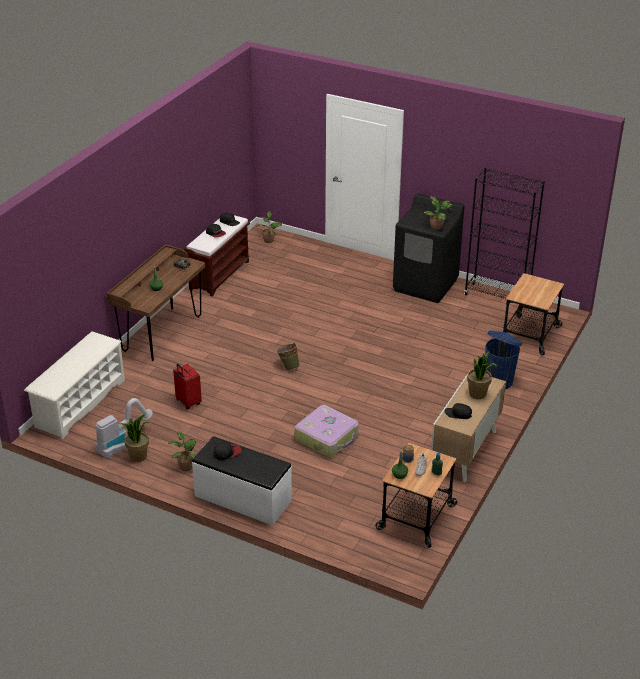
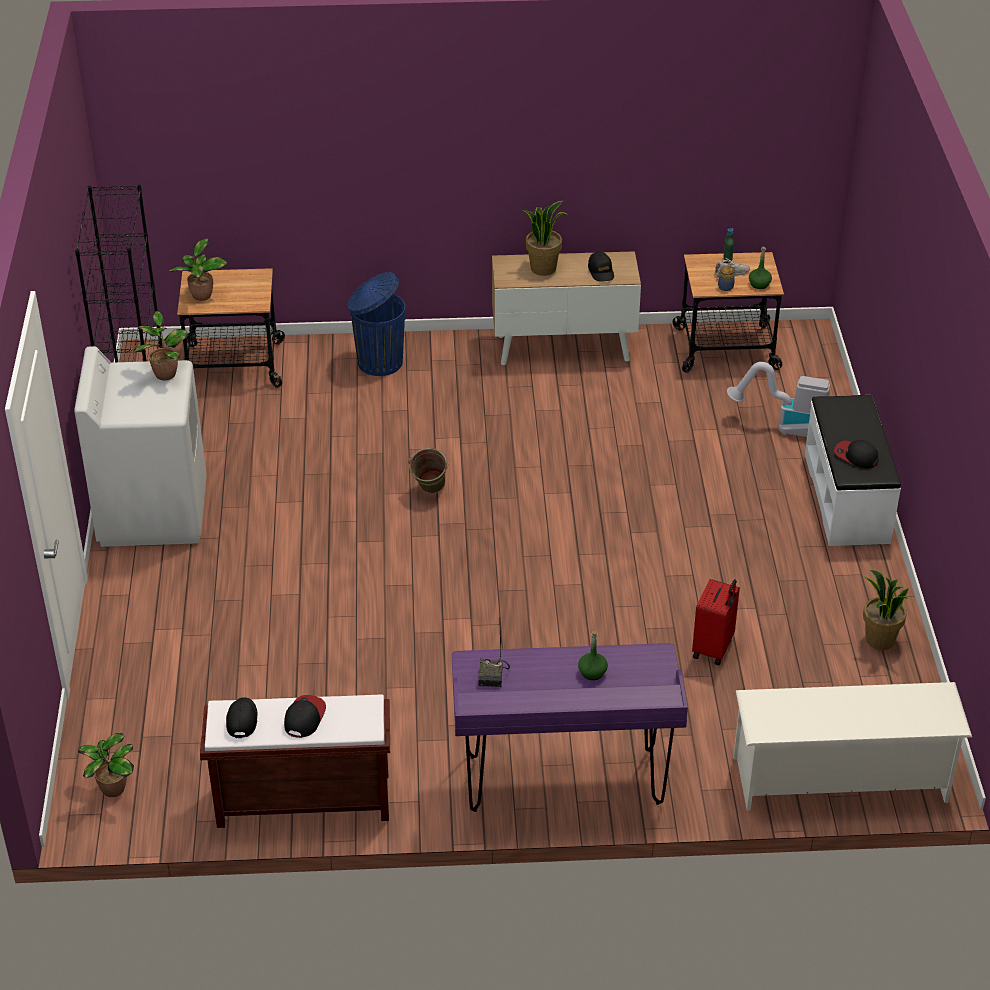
camera: 120 degrees left, 5 degrees up
vacuum cleaner [95,398,153,459] -> vacuum cleaner moved to [727,362,830,437]
brown desk [107,244,205,361] -> purple desk [452,643,688,812]
potted plant [168,432,196,471] -> potted plant moved to [169,239,227,301]
green bucket [277,342,300,370] -> green bucket moved to [408,448,449,493]
suitcase [295,405,359,457] -> none
black washing machine [393,193,464,303] -> white washing machine [74,346,207,547]

